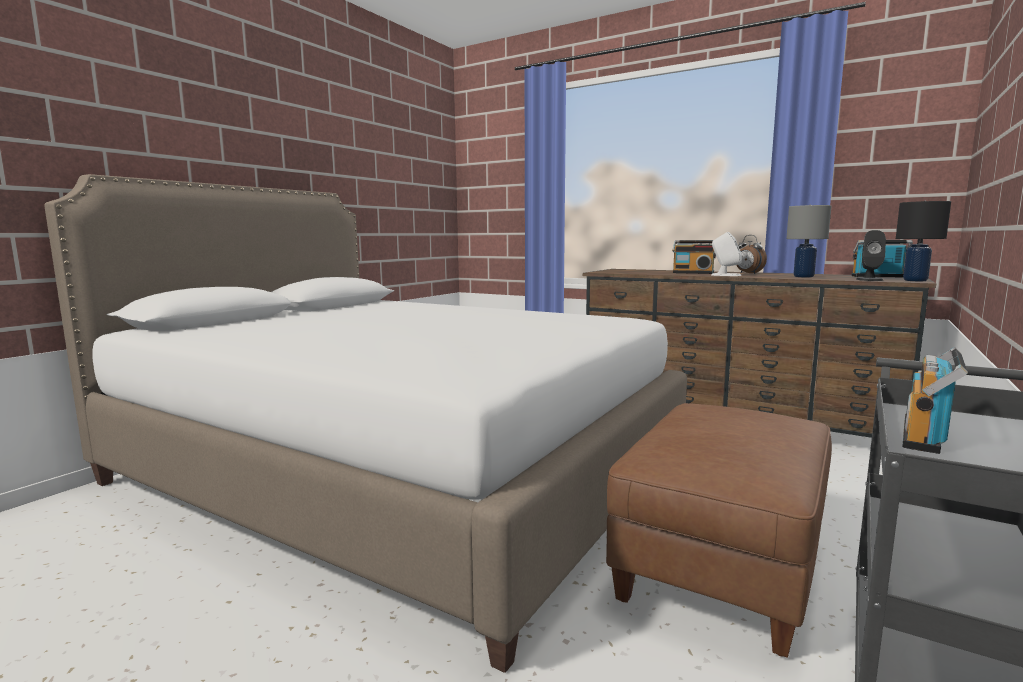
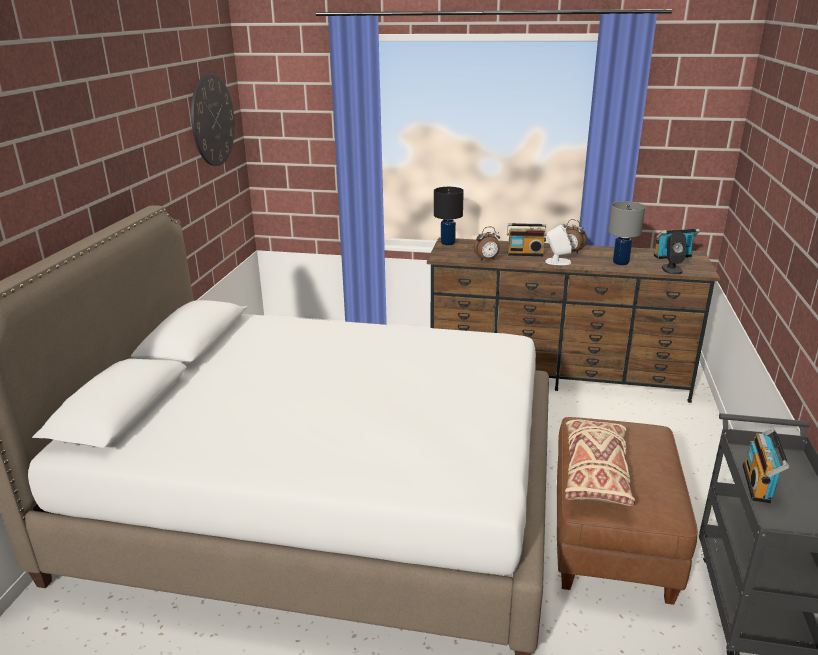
camera: 20 degrees left, 15 degrees up
black table lamp [896,201,951,281] -> black table lamp moved to [434,187,464,245]
none -> wall clock [191,74,235,166]
none -> alarm clock [473,227,500,261]
none -> beige pillow [565,419,635,506]

